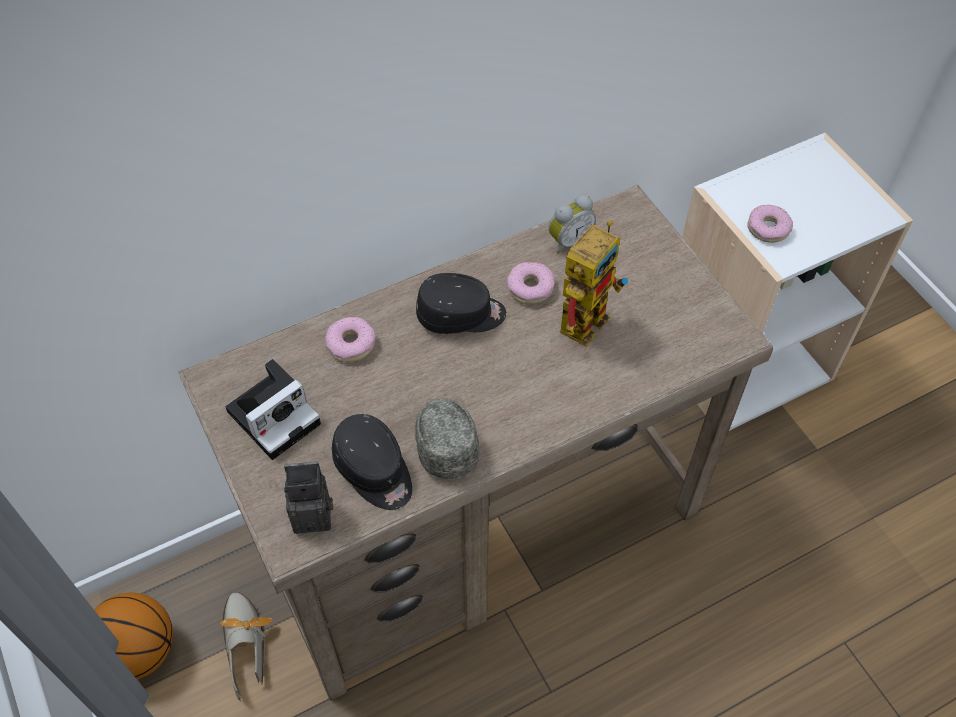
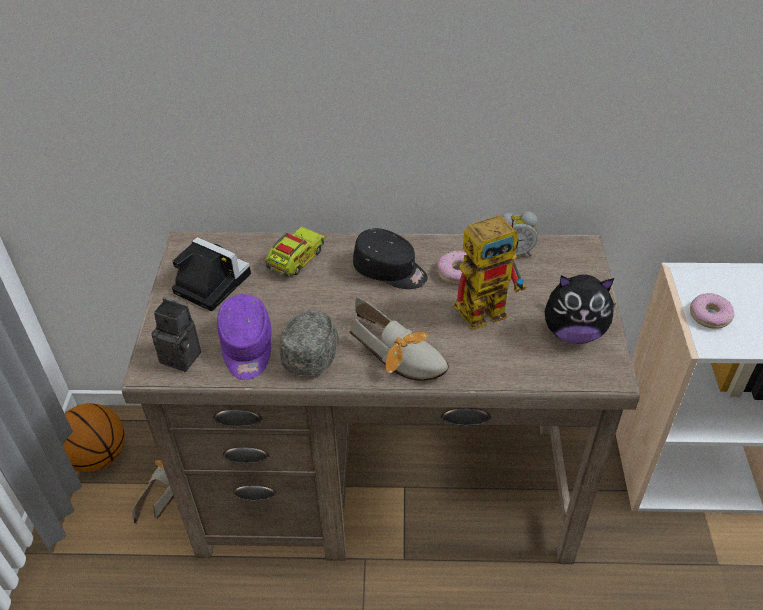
camera: 30 degrees right, 10 degrees down
camera [226,359,321,460] -> camera turned 135 degrees counterclockwise [172,237,251,311]
donut [325,317,376,362] -> toy truck [265,227,325,277]
black cap [332,414,412,510] -> purple cap [217,294,272,380]
none -> shoe [349,297,449,381]
none -> plush toy [544,274,616,344]

